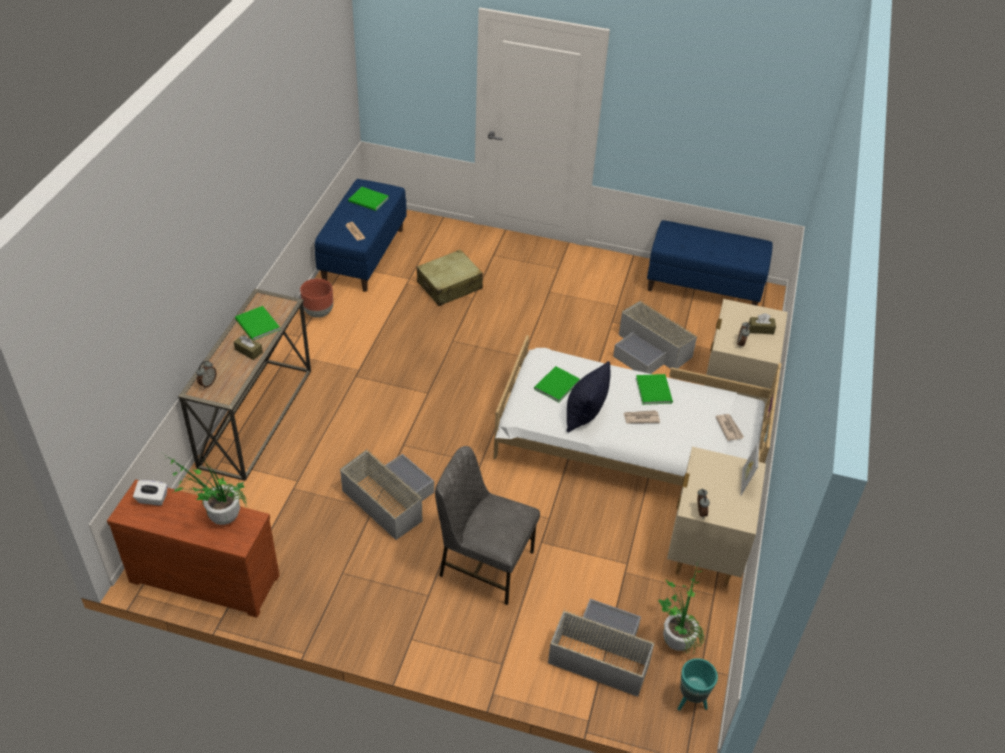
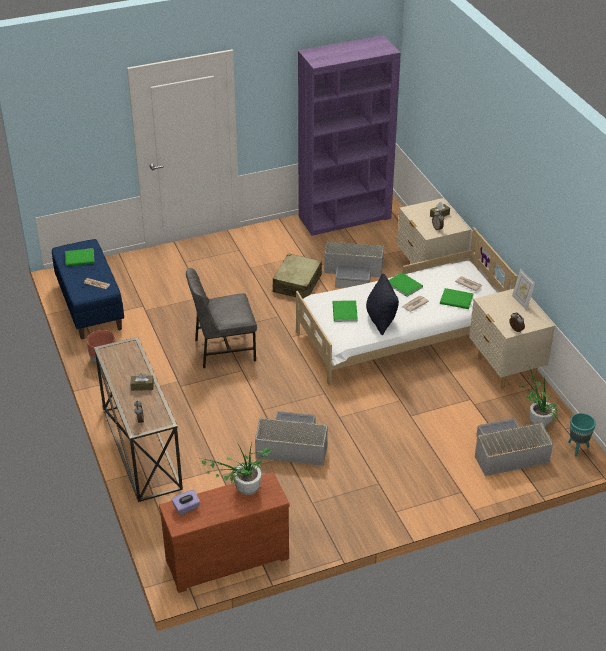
camera: 35 degrees left, 5 degrees down
white tissue box [133,480,168,506] -> purple tissue box [172,490,200,515]
green book [235,306,280,340] -> green book moved to [440,288,474,309]
beige suitcase [417,249,483,306] -> beige suitcase moved to [273,253,322,298]
grey chair [435,446,540,605] -> grey chair moved to [186,268,257,368]
blue bench [647,220,773,306] -> purple bookcase [298,35,401,236]

